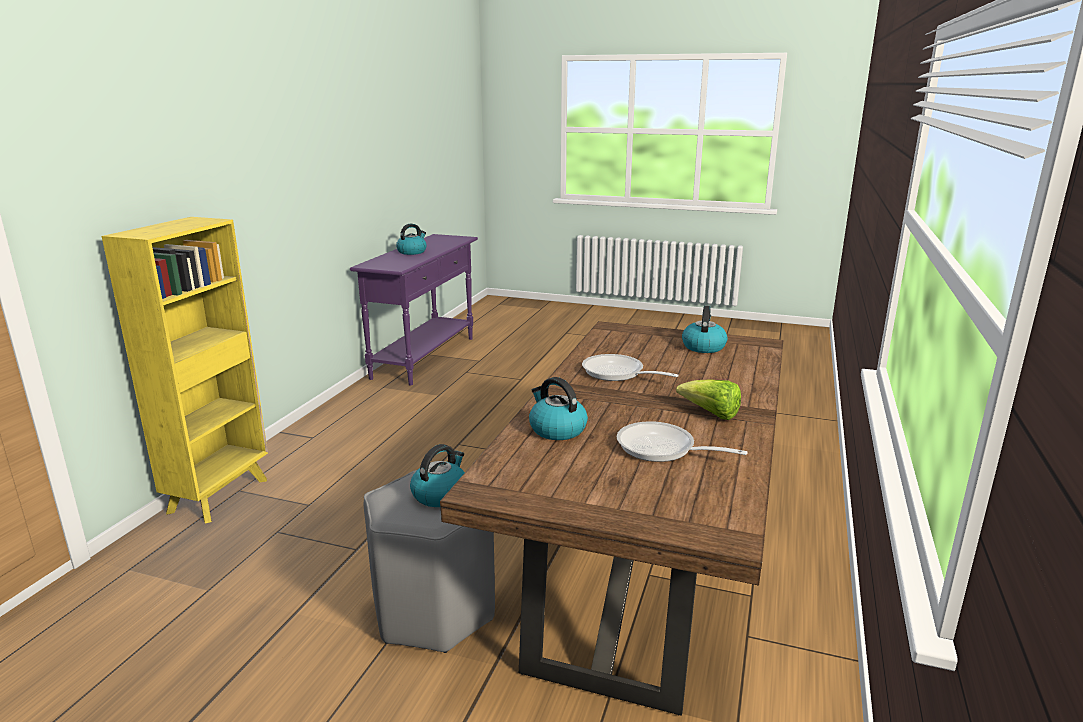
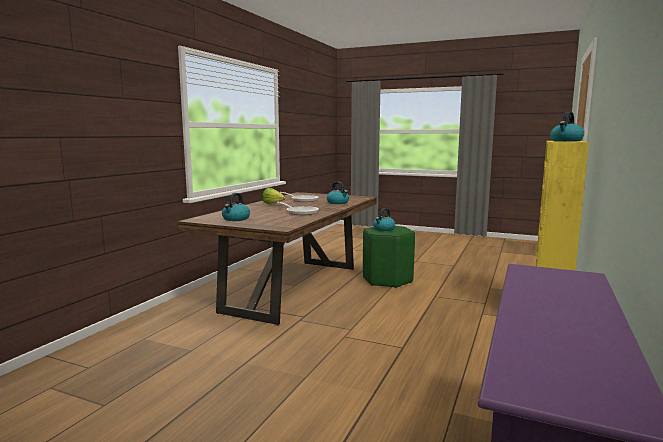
camera: 175 degrees left, 10 degrees down
grey stool [364,470,495,653] -> green stool [363,226,415,288]
kettle [396,224,427,255] -> kettle moved to [550,112,584,141]

